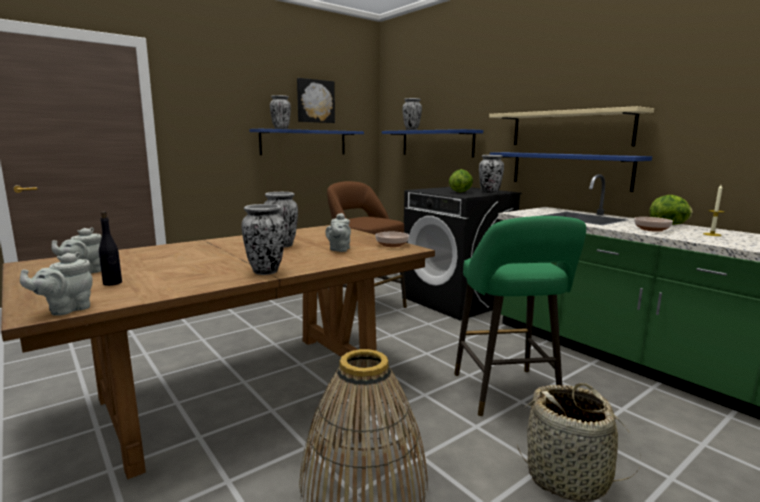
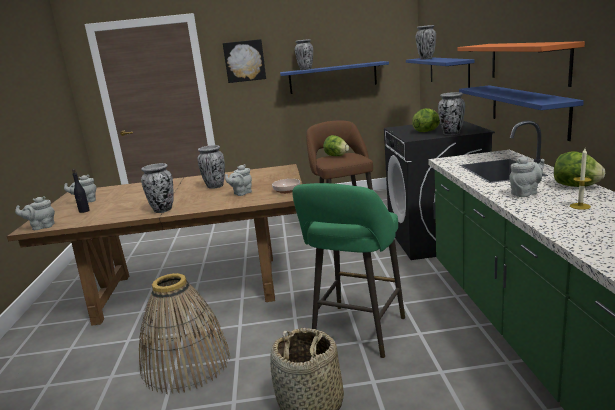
camera: 35 degrees right, 5 degrees up
picture [297,78,335,123] -> picture moved to [223,39,266,83]
beige shelf [489,106,654,146] -> orange shelf [457,41,585,87]
bowl [634,217,673,232] -> grey teapot [509,157,545,197]
none -> lettuce [323,135,349,156]

